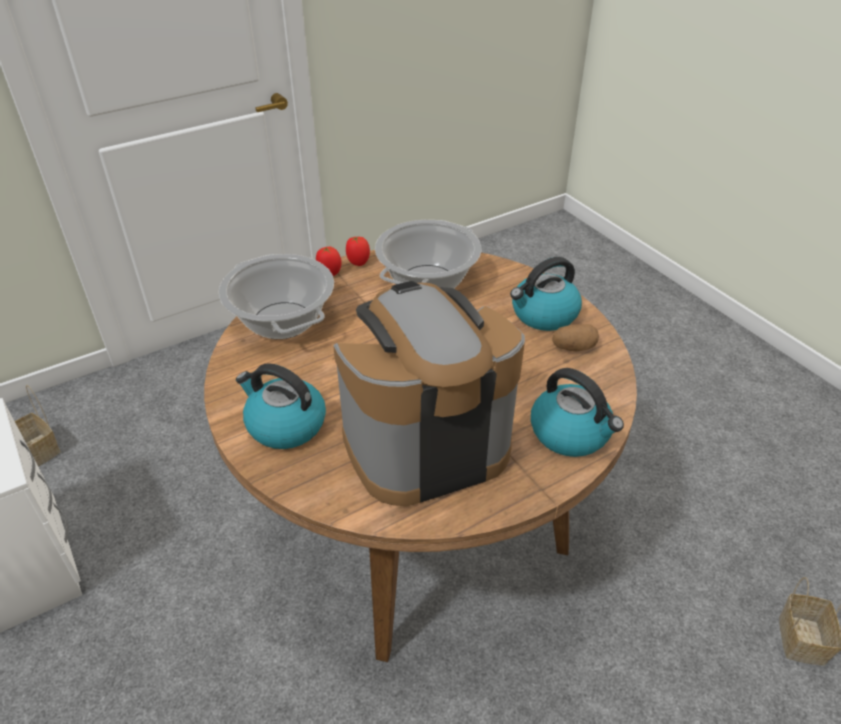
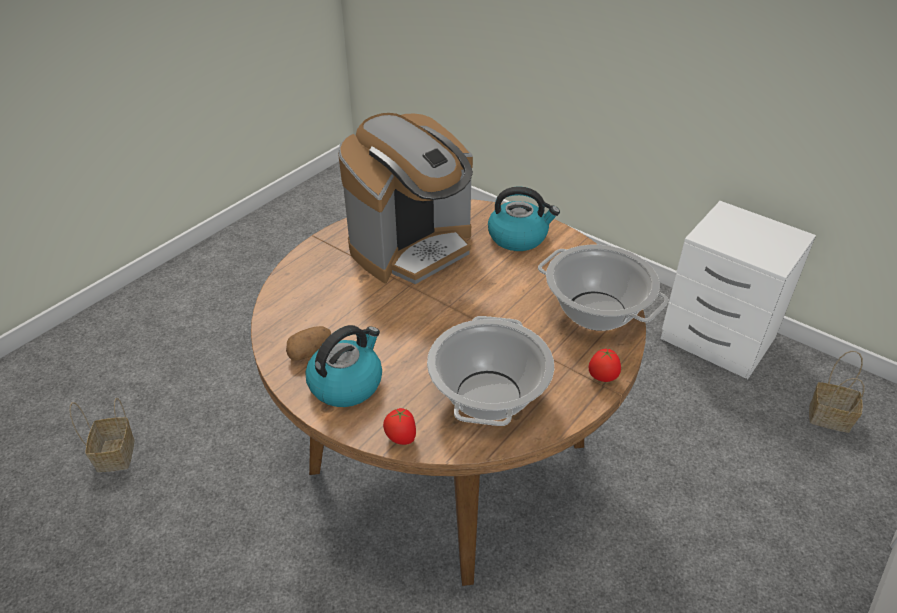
camera: 160 degrees right, 0 degrees up
tomato [346,236,370,266] -> tomato moved to [383,408,416,445]
kettle [531,368,624,457] -> none

